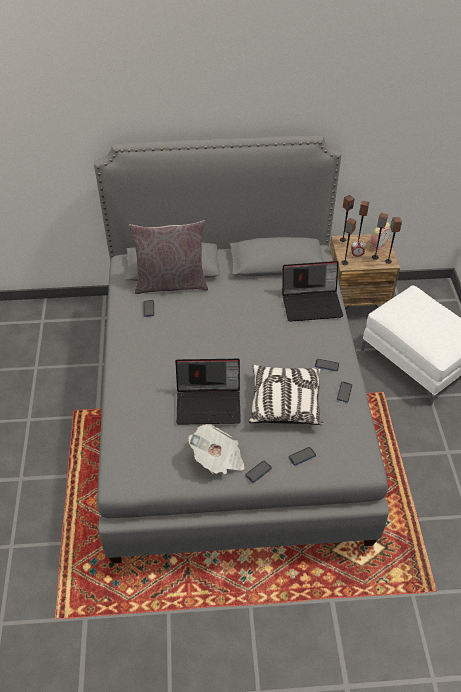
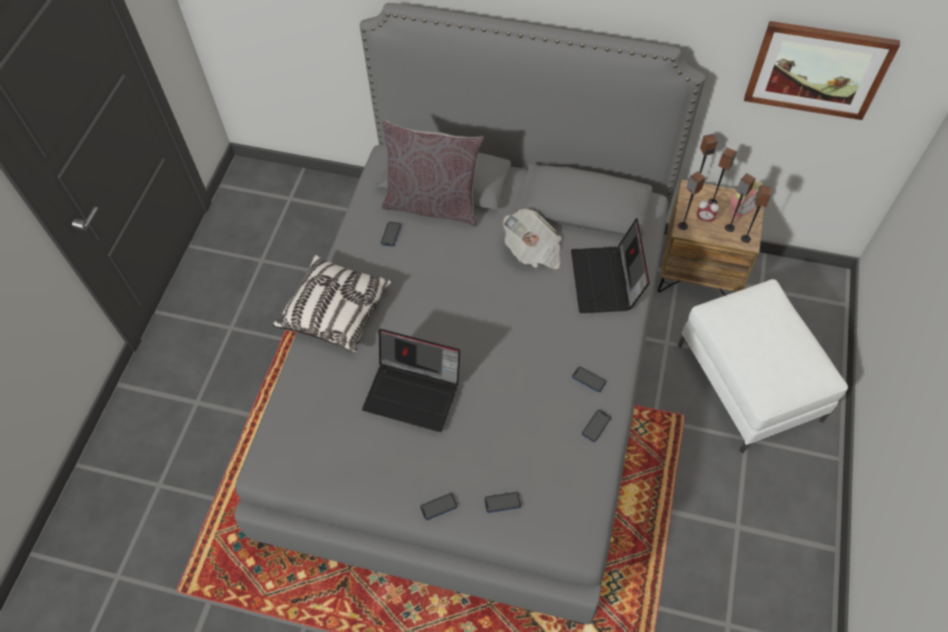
camera: 20 degrees right, 10 degrees up
newspaper [188,424,245,474] -> newspaper moved to [503,209,561,269]
pillow [248,365,323,425] -> pillow moved to [272,255,392,352]
laptop [282,261,343,322] -> laptop turned 75 degrees clockwise [571,218,650,313]
none -> picture [744,21,900,120]

